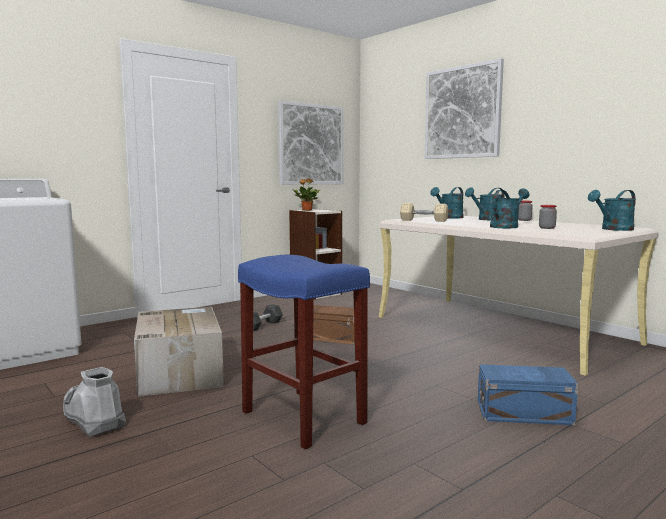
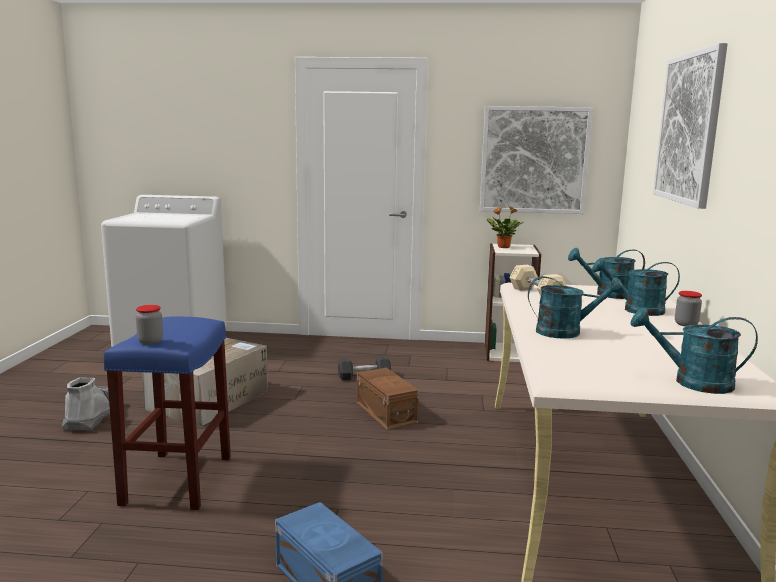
camera: 45 degrees right, 5 degrees up
jar [539,205,557,229] -> jar moved to [136,305,163,344]

